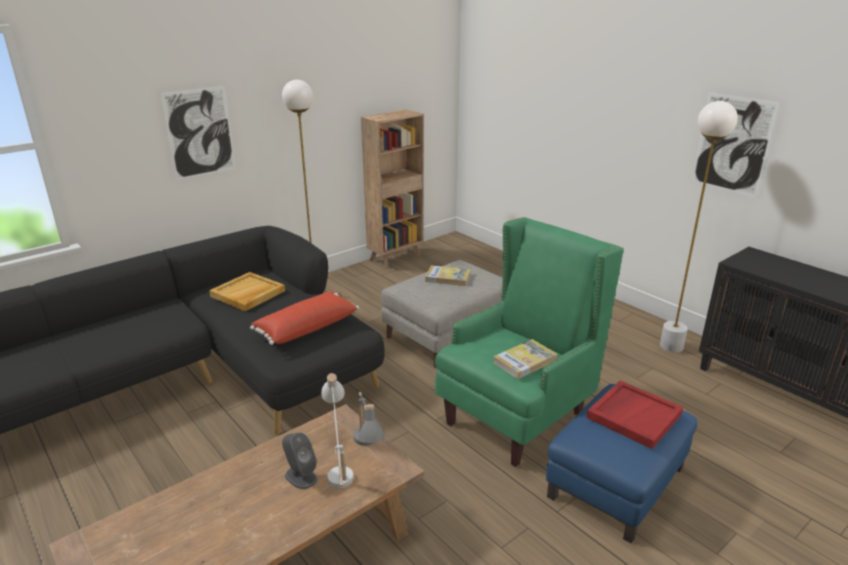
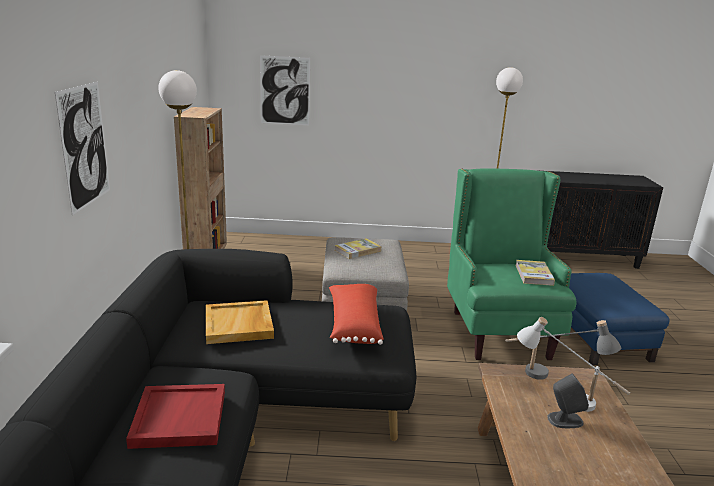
camera: 50 degrees left, 5 degrees down
red tray [587,380,683,449] -> red tray moved to [126,384,225,449]
picture [692,92,779,197] -> picture moved to [260,55,310,125]

